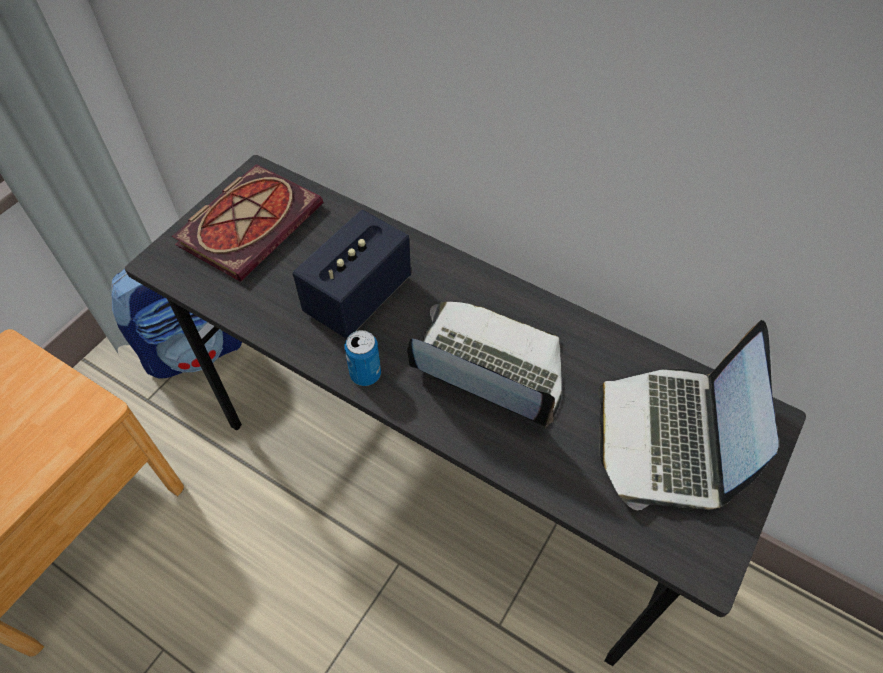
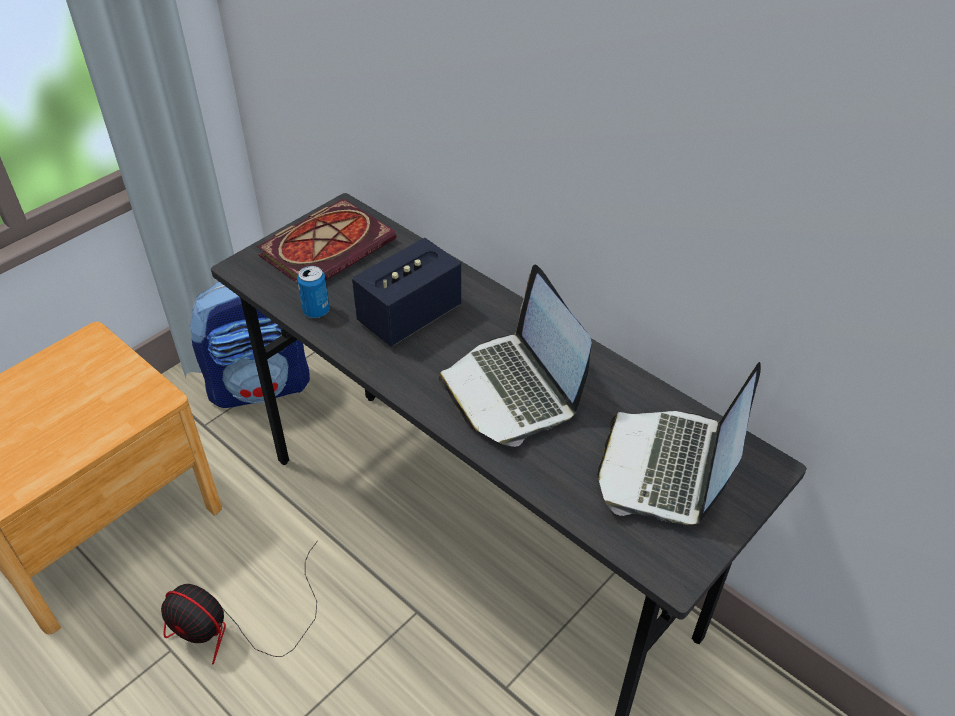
camera: 10 degrees right, 10 degrees down
can [345,330,381,386] -> can moved to [297,266,329,318]
laptop [407,302,562,429] -> laptop turned 150 degrees counterclockwise [438,265,592,447]
none -> fan [161,541,318,664]

